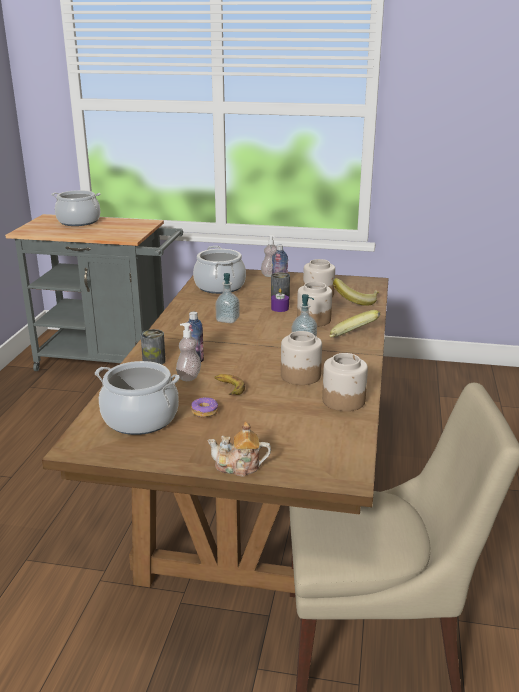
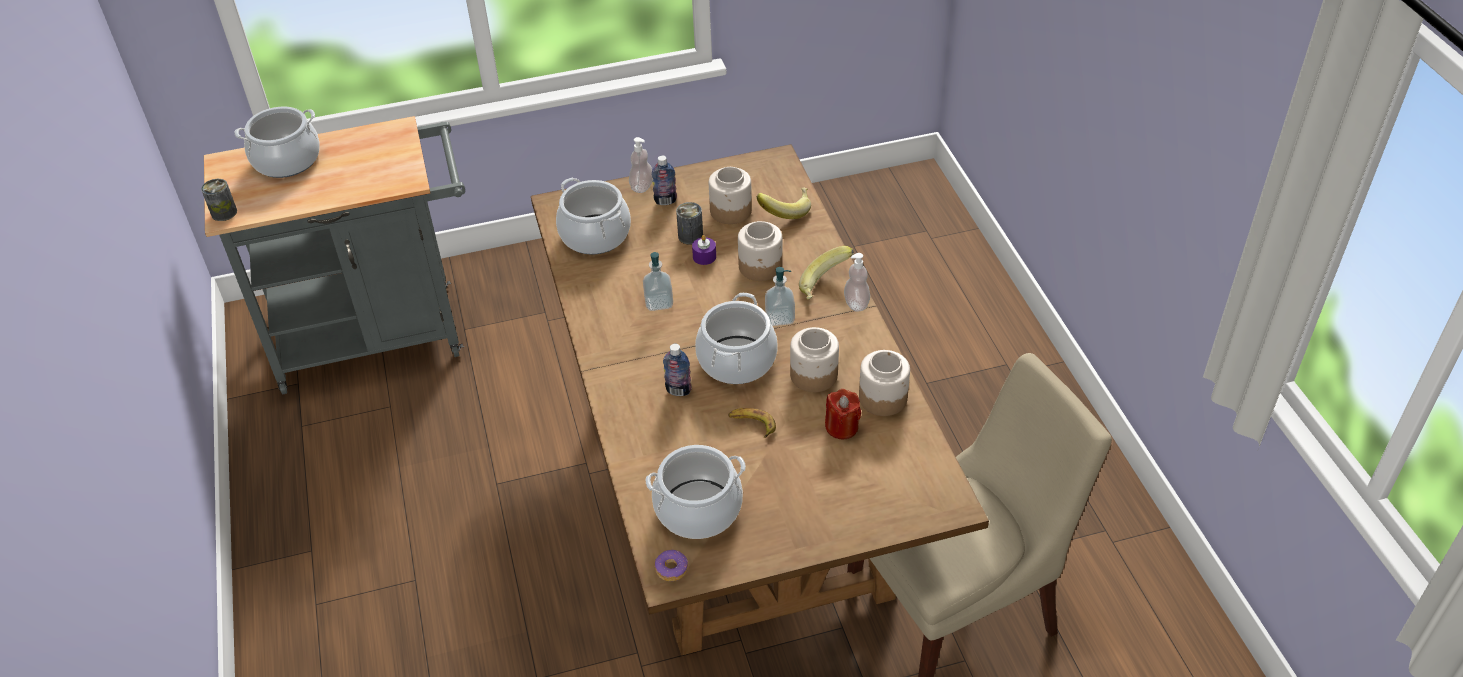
camera: 25 degrees left, 20 degrees up
can [141,329,166,365] -> can moved to [201,179,237,221]
soap dispenser [176,323,201,381] -> soap dispenser moved to [844,253,870,312]
donut [191,397,218,417] -> donut moved to [655,550,688,581]
teapot [207,421,271,476] -> none
none -> cooking pot [695,293,778,384]
none -> red candle [825,389,861,439]

